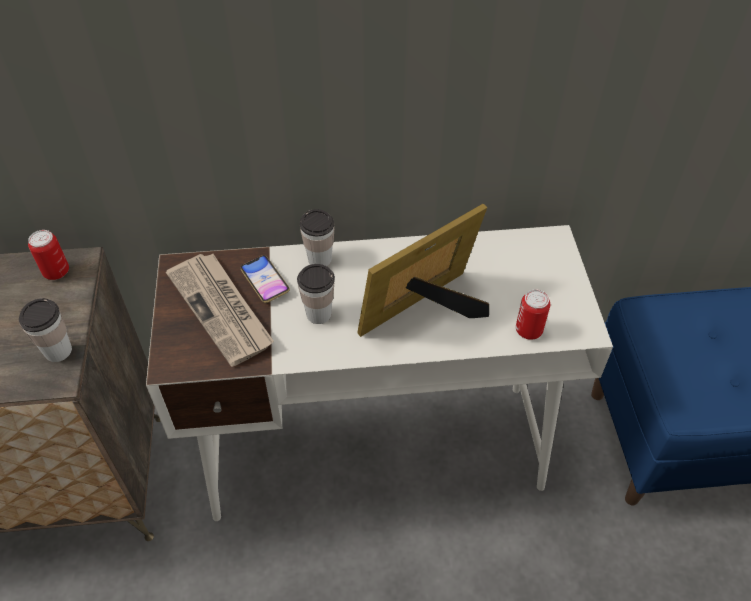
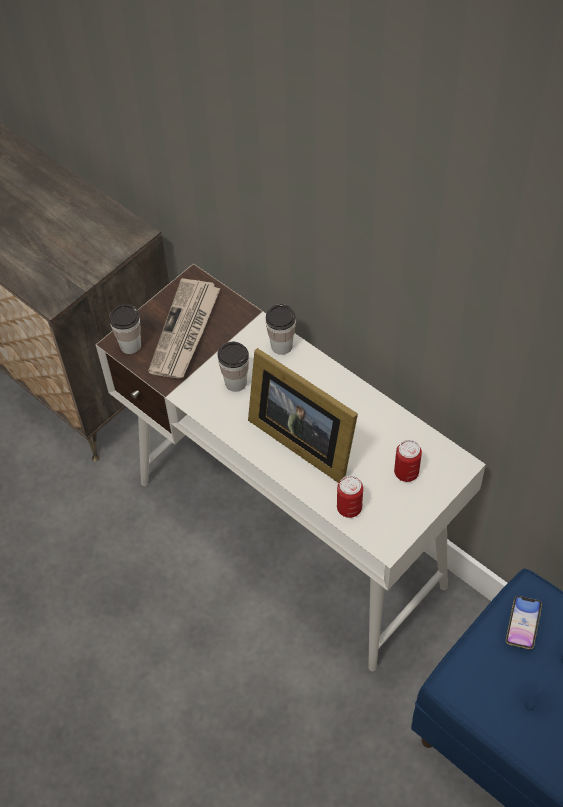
camera: 50 degrees right, 5 degrees up
cup [19,298,72,362] -> cup moved to [109,304,141,354]
can [28,230,69,280] -> can moved to [394,440,422,482]
phone [240,255,290,303] -> phone moved to [506,596,542,649]
picture frame [357,204,489,337] -> picture frame turned 150 degrees counterclockwise [248,348,358,483]

